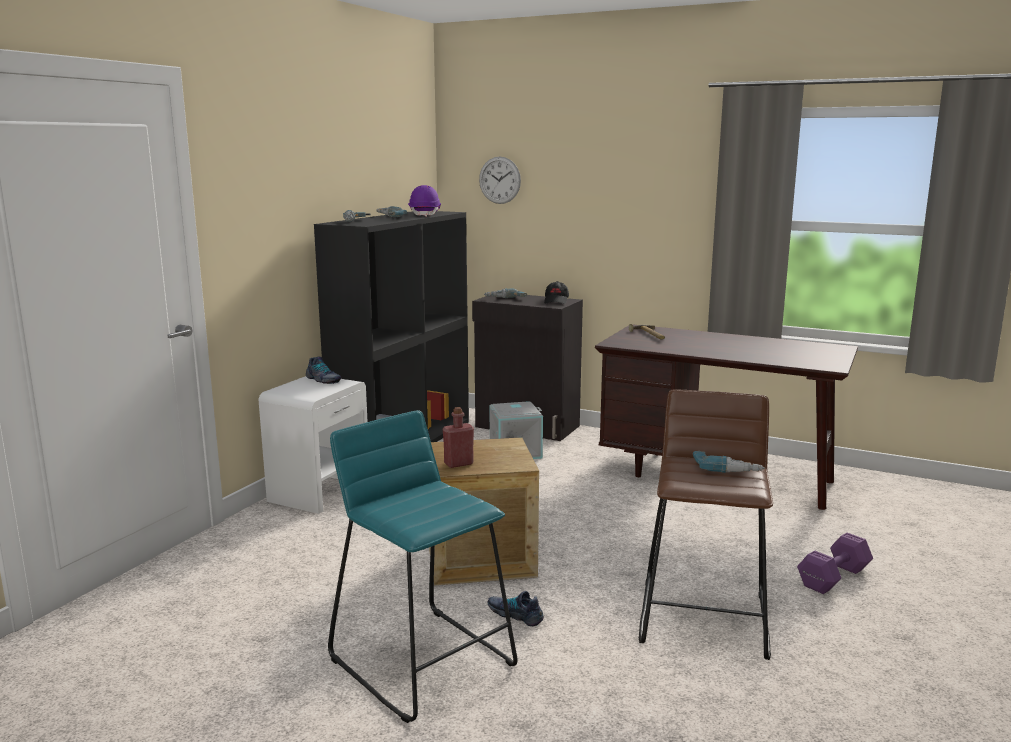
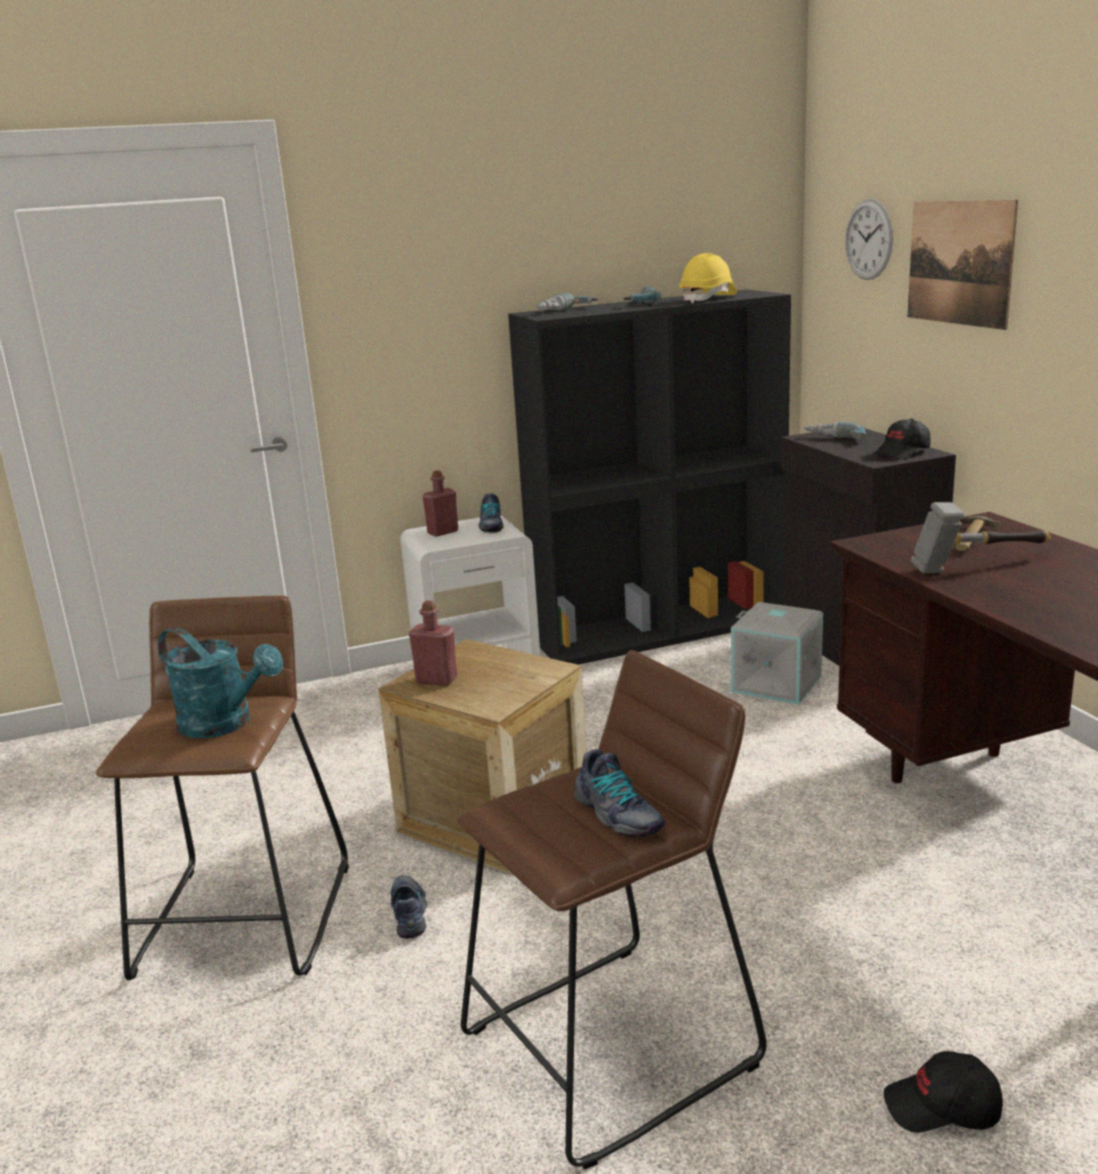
camera: 45 degrees right, 5 degrees up
turquoise stool [328,410,518,723] -> brown stool [96,596,349,980]
purple hard hat [408,185,441,217] -> yellow hard hat [679,253,737,303]
power drill [693,451,765,473] -> shoe [574,749,666,838]
purple dumbbell [797,532,873,594] -> black cap [884,1051,1003,1133]
none -> turquoise watering can [158,627,283,738]
none -> red bottle [423,470,458,537]
none -> picture [908,200,1018,330]
none -> hammer [911,502,1051,573]

